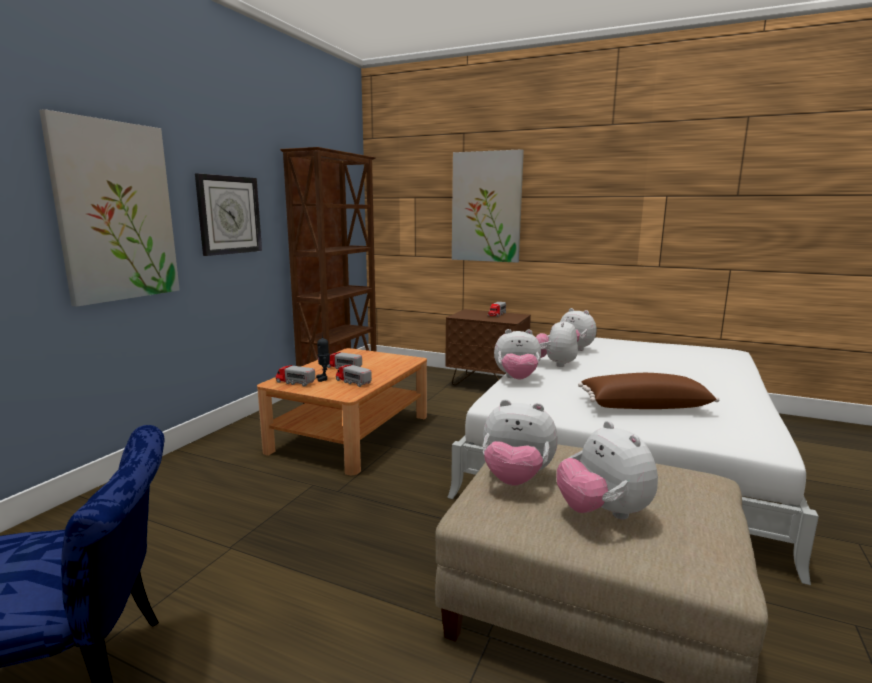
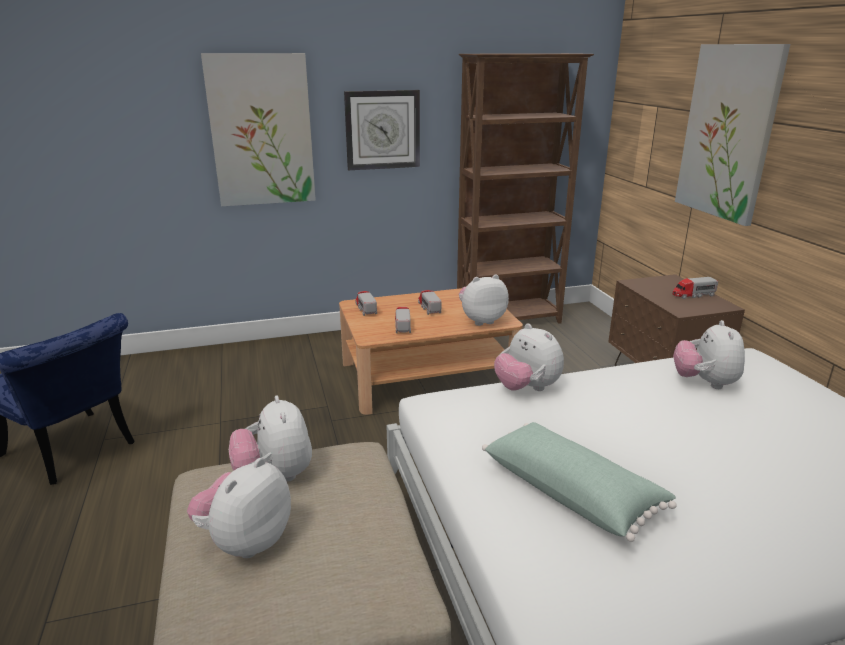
camera: 50 degrees right, 10 degrees up
toy robot [316,332,330,382] -> none
plush toy [536,318,578,367] -> plush toy moved to [459,275,509,326]
brown pillow [578,373,719,409] -> green pillow [482,422,677,542]

